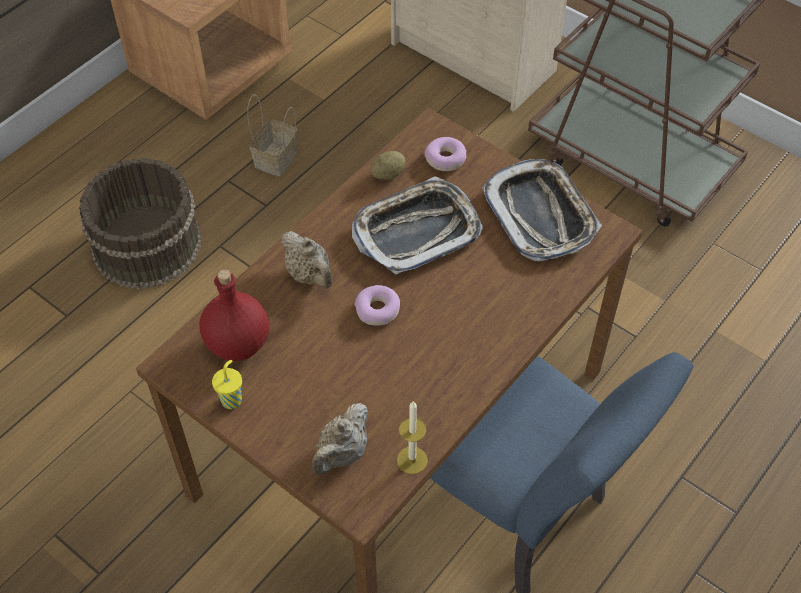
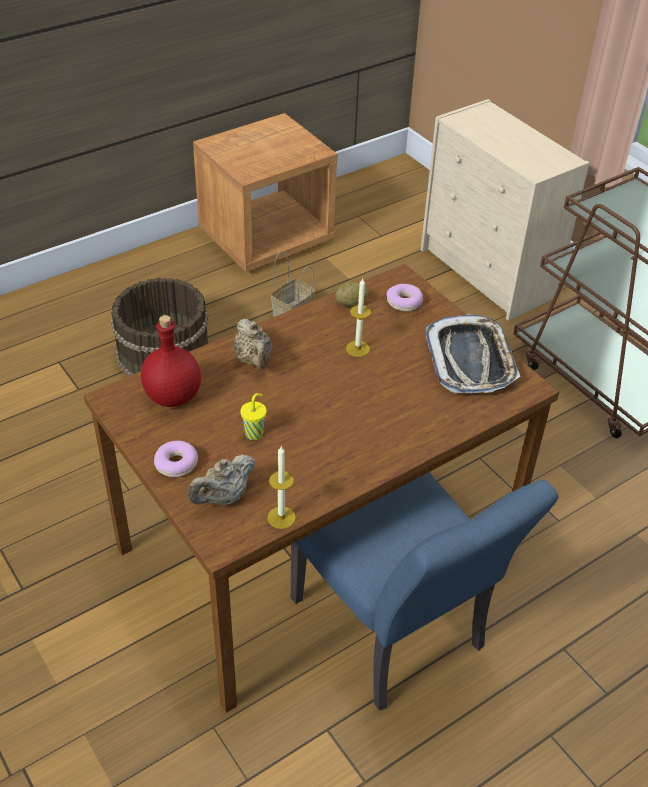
camera: 15 degrees right, 10 degrees down
yellow cup [212,360,242,409] -> yellow cup moved to [240,393,267,440]
tray [352,176,483,275] -> candle [346,279,371,357]
donut [354,285,400,326] -> donut moved to [154,441,198,477]

